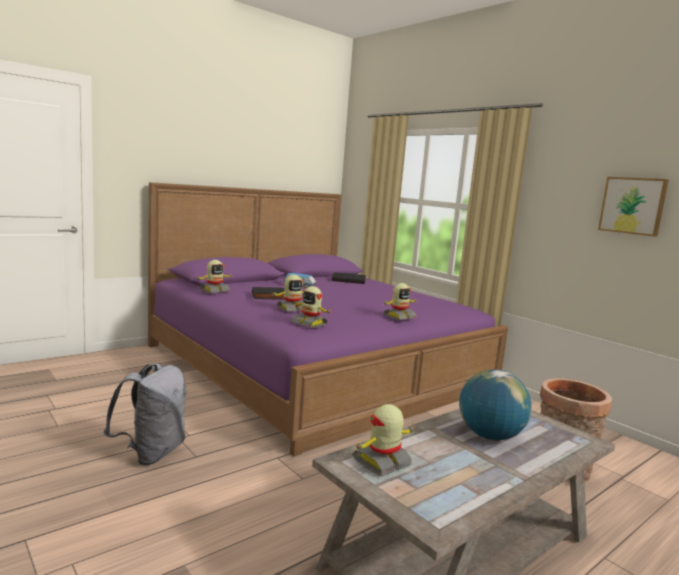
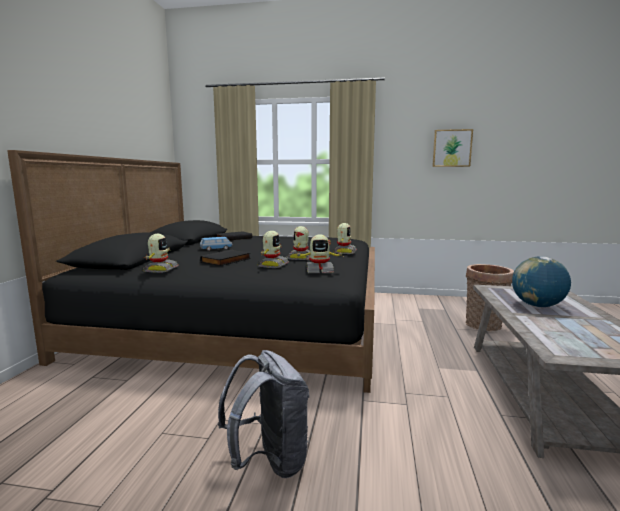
camera: 40 degrees left, 0 degrees up
purple bed [148,182,508,457] -> black bed [7,150,375,393]
toy robot [352,404,417,477] -> toy robot moved to [286,226,310,260]

